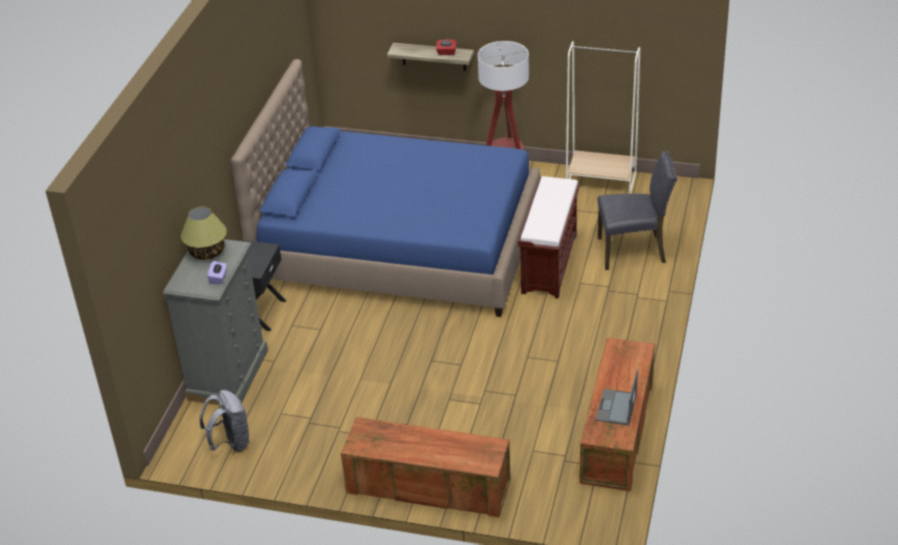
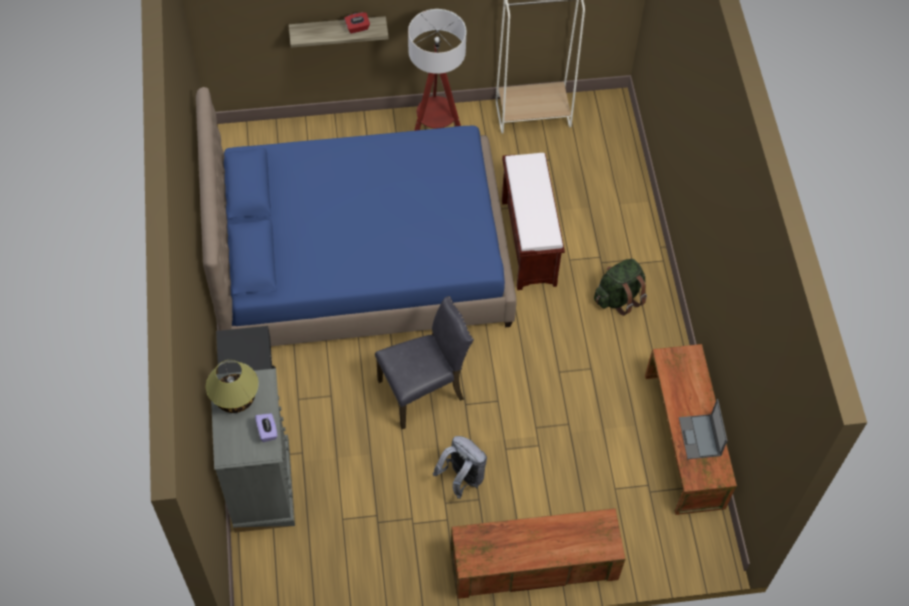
camera: 25 degrees left, 20 degrees up
grey backpack [200,390,250,452] -> grey backpack moved to [433,436,487,499]
grey chair [597,151,678,270] -> grey chair moved to [375,296,474,429]
none -> green backpack [594,259,647,316]

